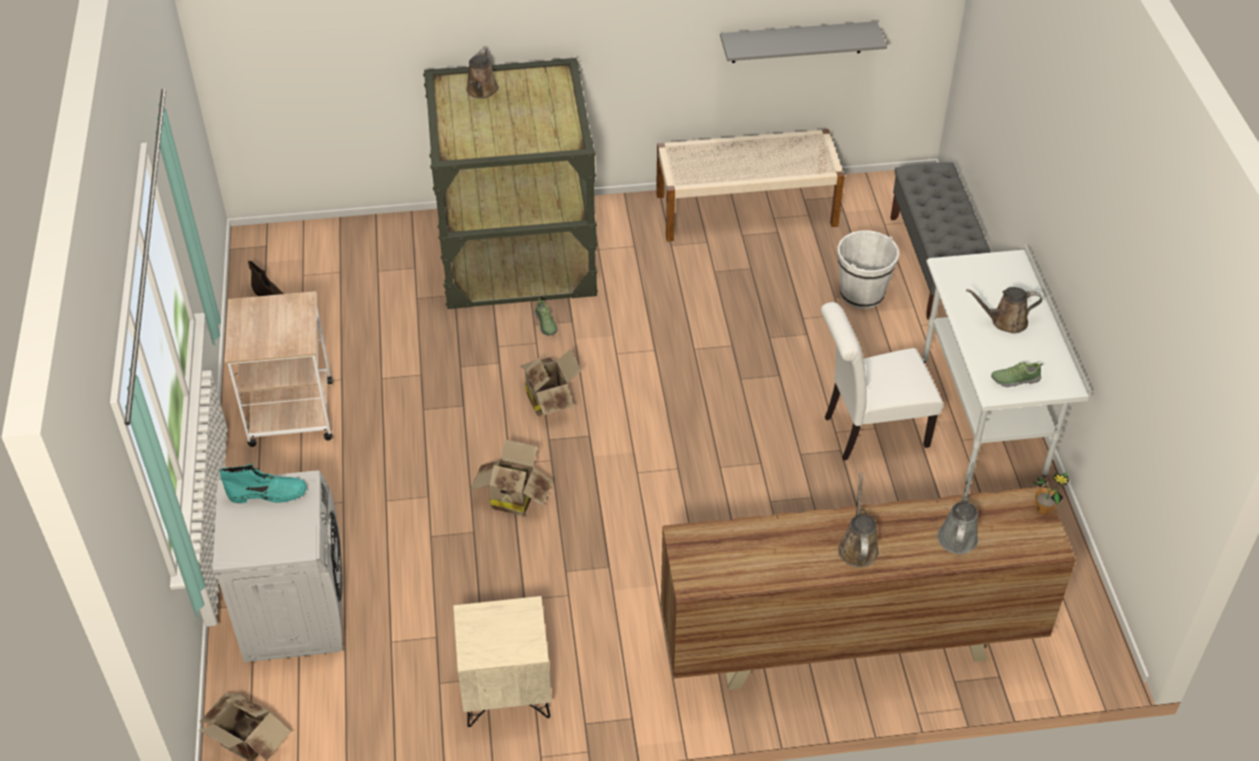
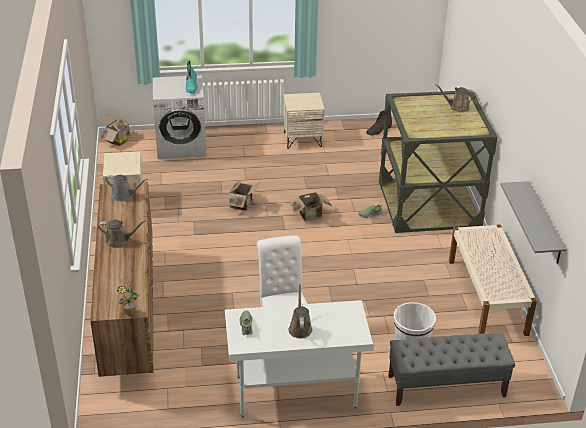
camera: 90 degrees right, 10 degrees down
beige cart [225,291,333,447] -> beige nightstand [283,93,325,149]
grey watering can [937,462,978,554] -> grey watering can moved to [105,175,148,202]

